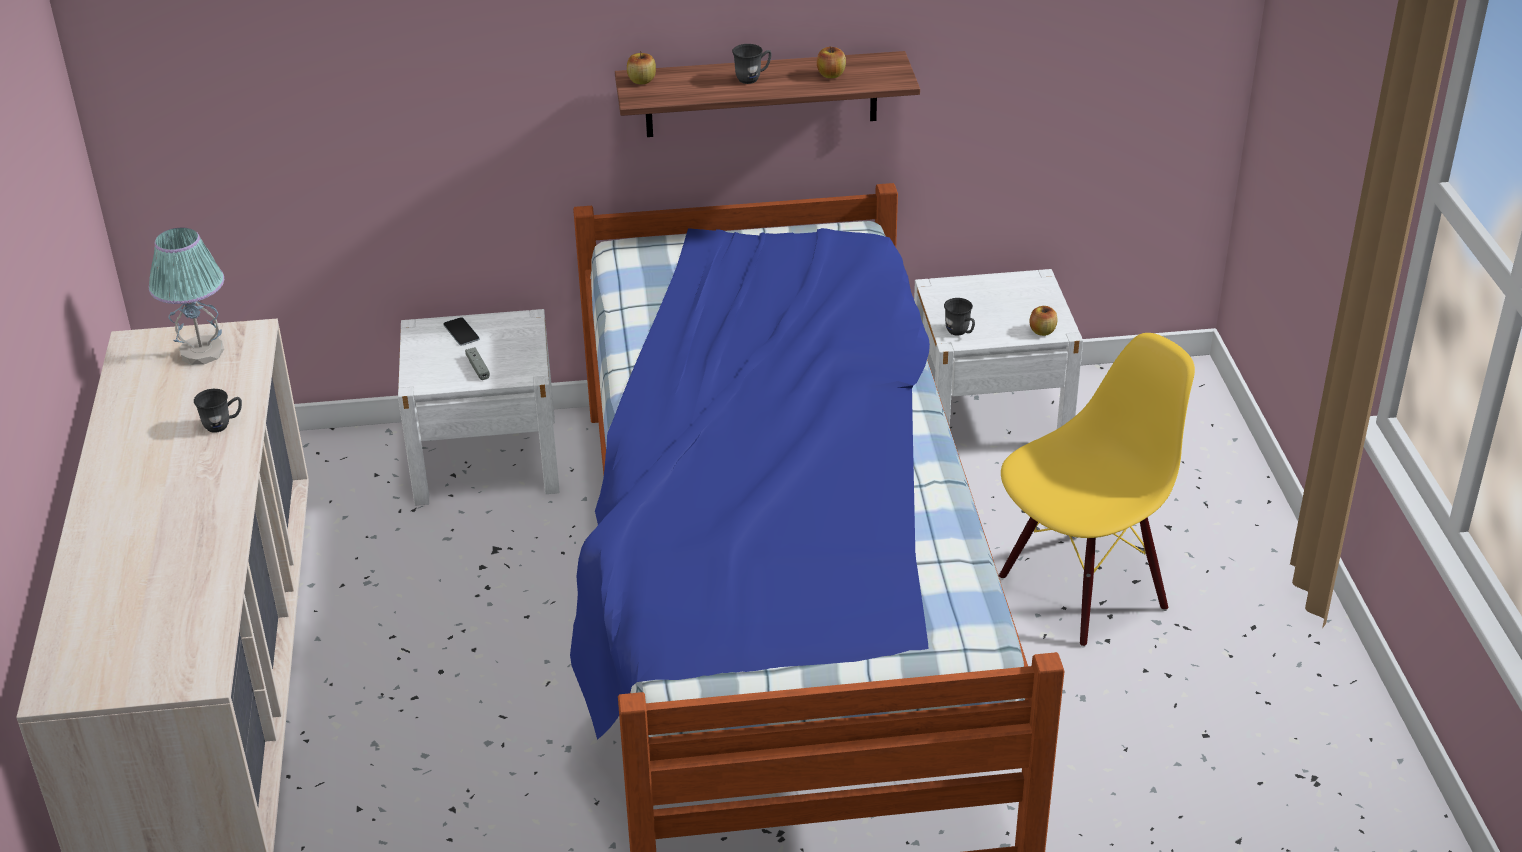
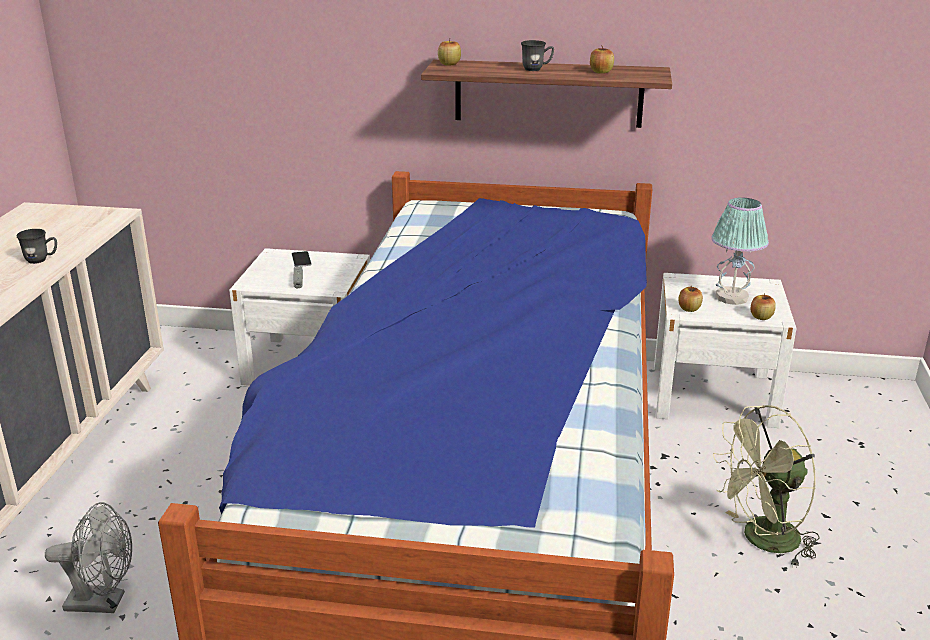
camera: 15 degrees right, 10 degrees down
table lamp [149,228,224,365] -> table lamp moved to [711,198,769,305]
grey mug [944,298,975,336] -> apple [678,286,703,312]
yellow chair [999,333,1195,647] -> green fan [713,405,819,568]
none -> grey fan [45,502,132,613]

